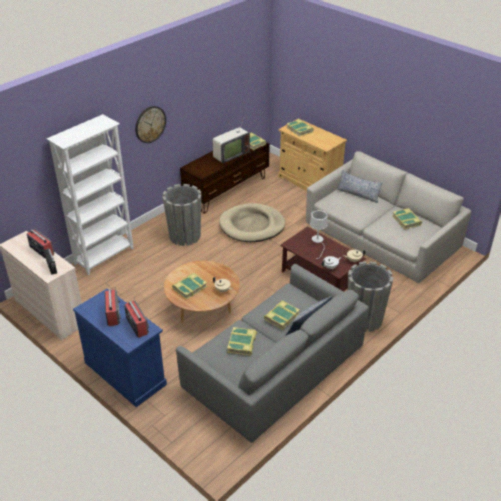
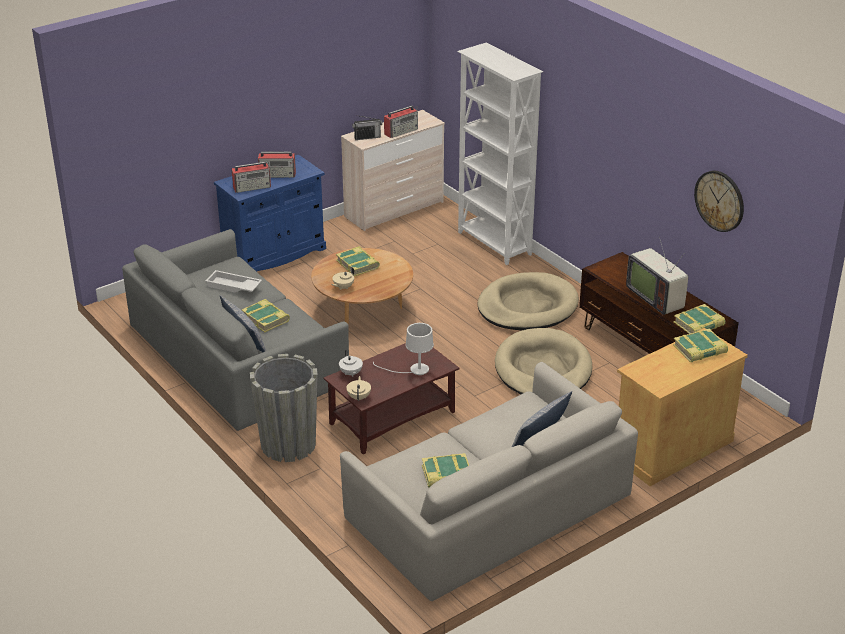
camera: 100 degrees right, 5 degrees down
wall clock [135,106,166,143] -> wall clock moved to [694,171,744,232]
grey planter [163,184,201,246] -> beige dog bed [478,272,579,330]
book [227,327,257,356] -> white tray [206,270,262,293]

